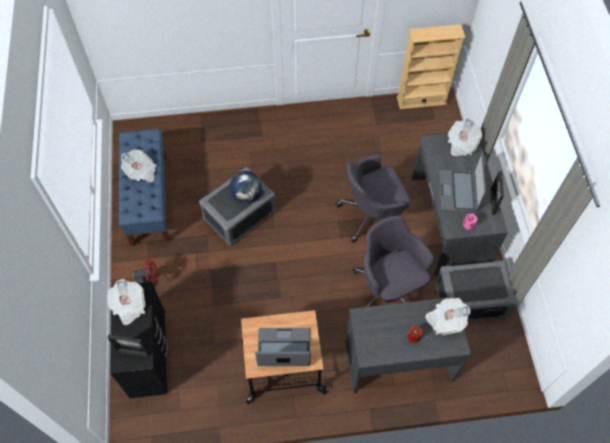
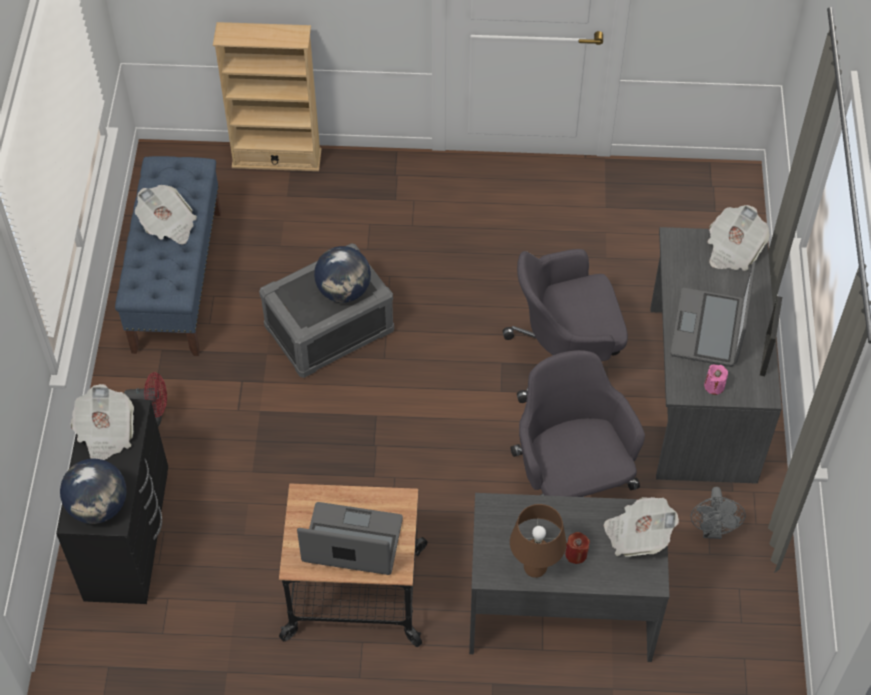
camera: 10 degrees right, 5 degrees down
picture frame [107,334,149,357] -> globe [60,459,127,524]
beige bookcase [397,24,466,109] -> beige bookcase moved to [213,22,321,171]
grey storage box [435,260,517,321] -> grey fan [691,487,746,539]
none -> brown table lamp [510,504,566,578]

